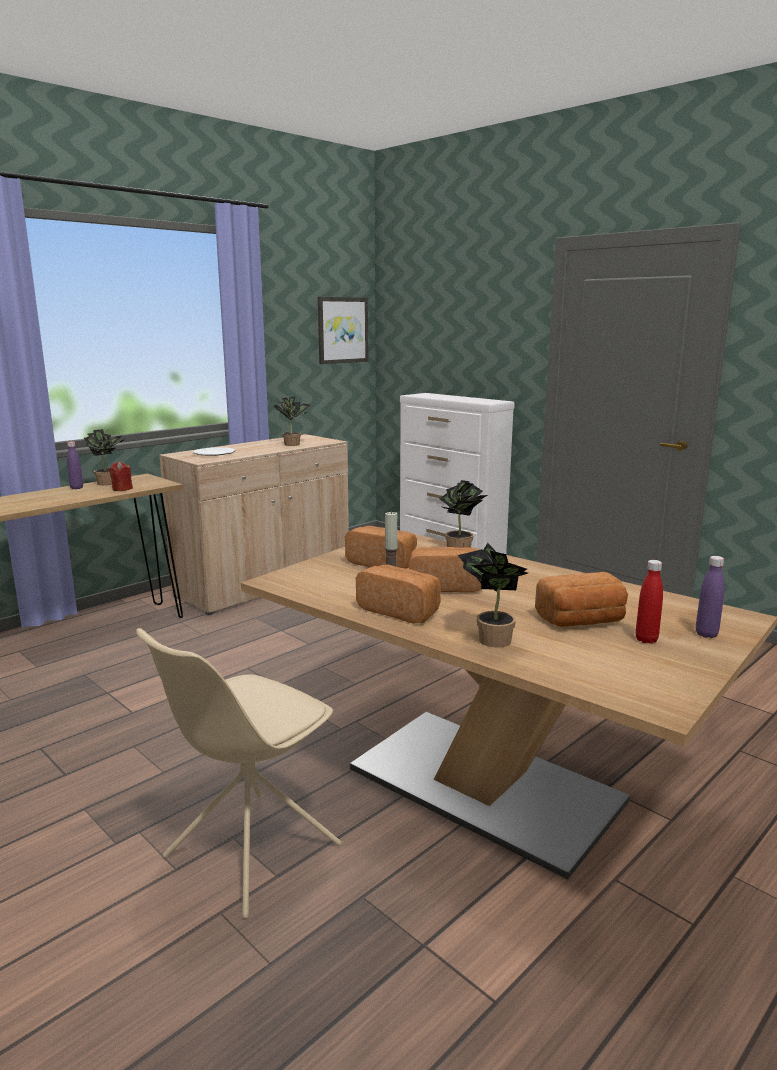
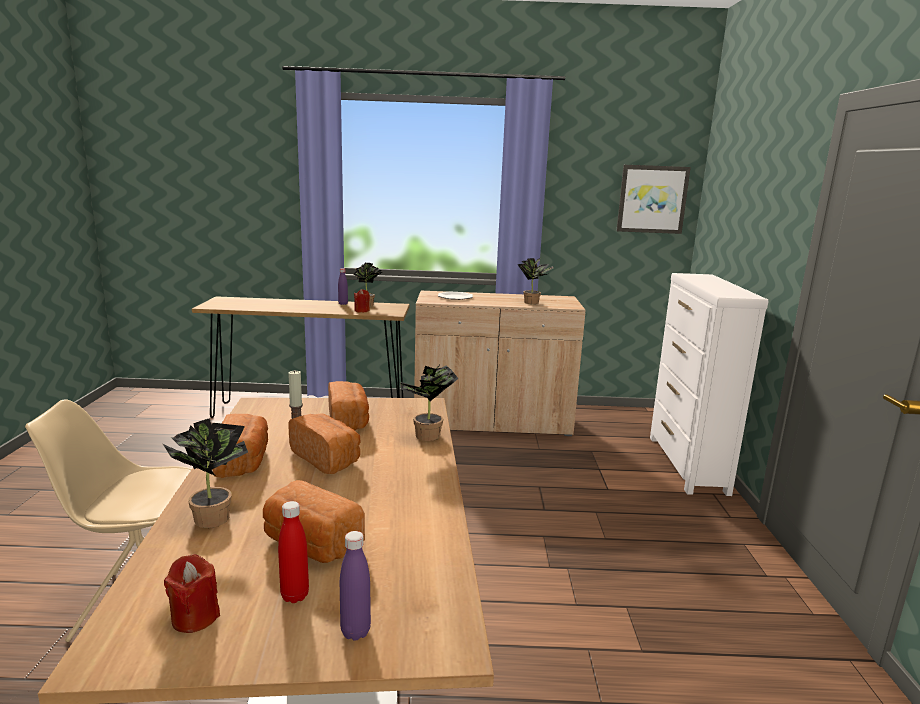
camera: 45 degrees right, 0 degrees up
none -> red candle [164,554,220,633]

